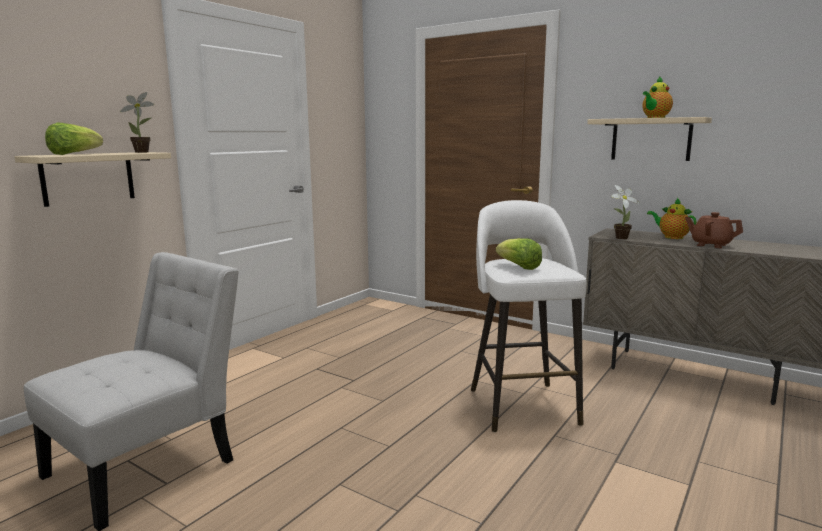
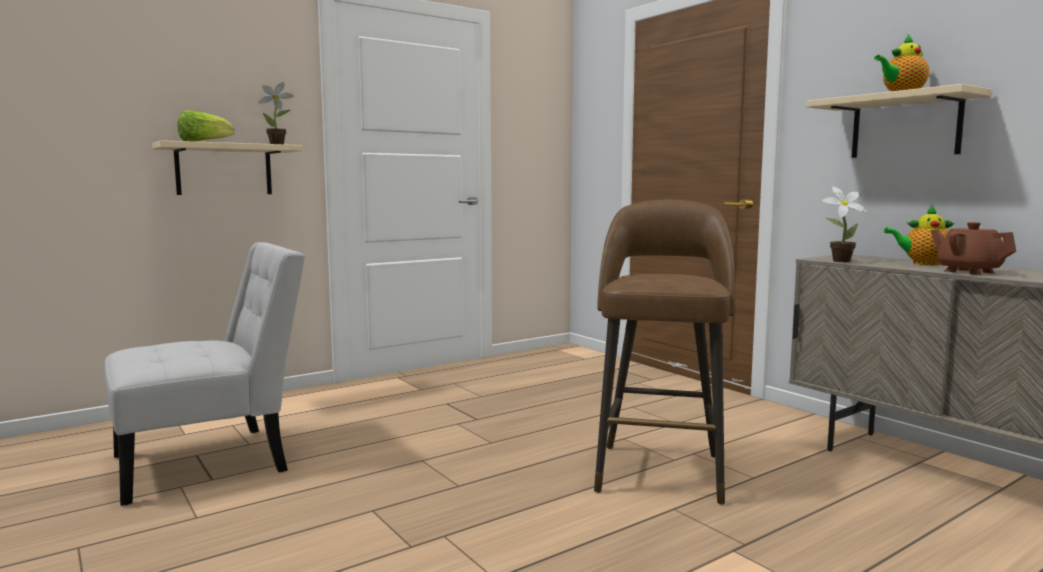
camera: 20 degrees right, 5 degrees down
white stool [471,200,587,432] -> brown stool [594,200,735,505]
lettuce [496,238,542,270] -> none
teapot [647,198,696,239] -> teapot turned 60 degrees counterclockwise [883,205,954,265]

